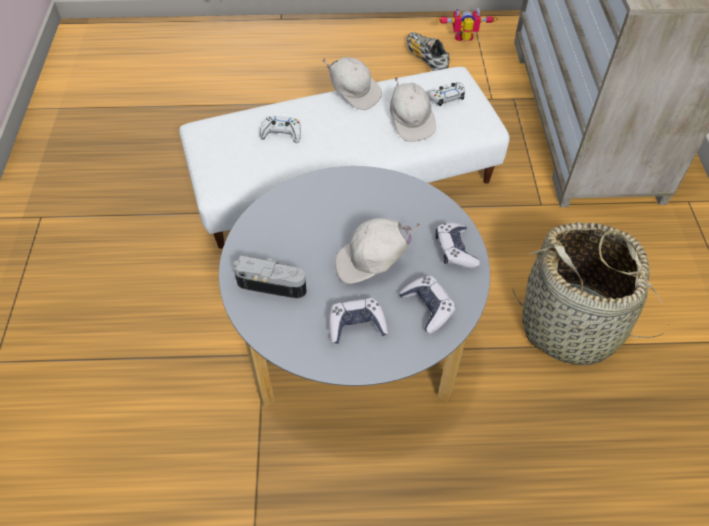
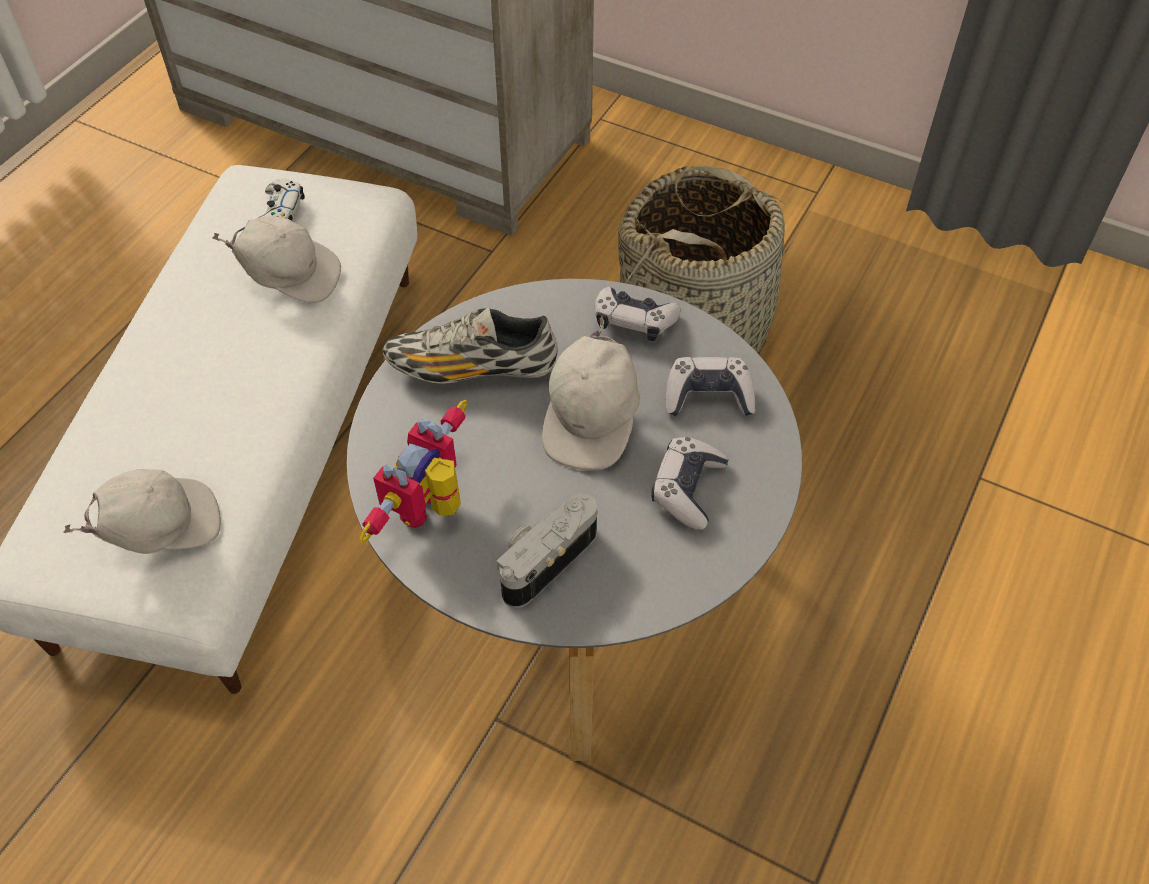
camera: 60 degrees left, 0 degrees up
white game controller [260,116,301,143] -> none
white cap [322,57,382,110] -> white cap moved to [64,469,221,554]
shoe [407,32,449,71] -> shoe moved to [382,308,558,384]
toy robot [436,7,498,41] -> toy robot moved to [359,400,467,543]

